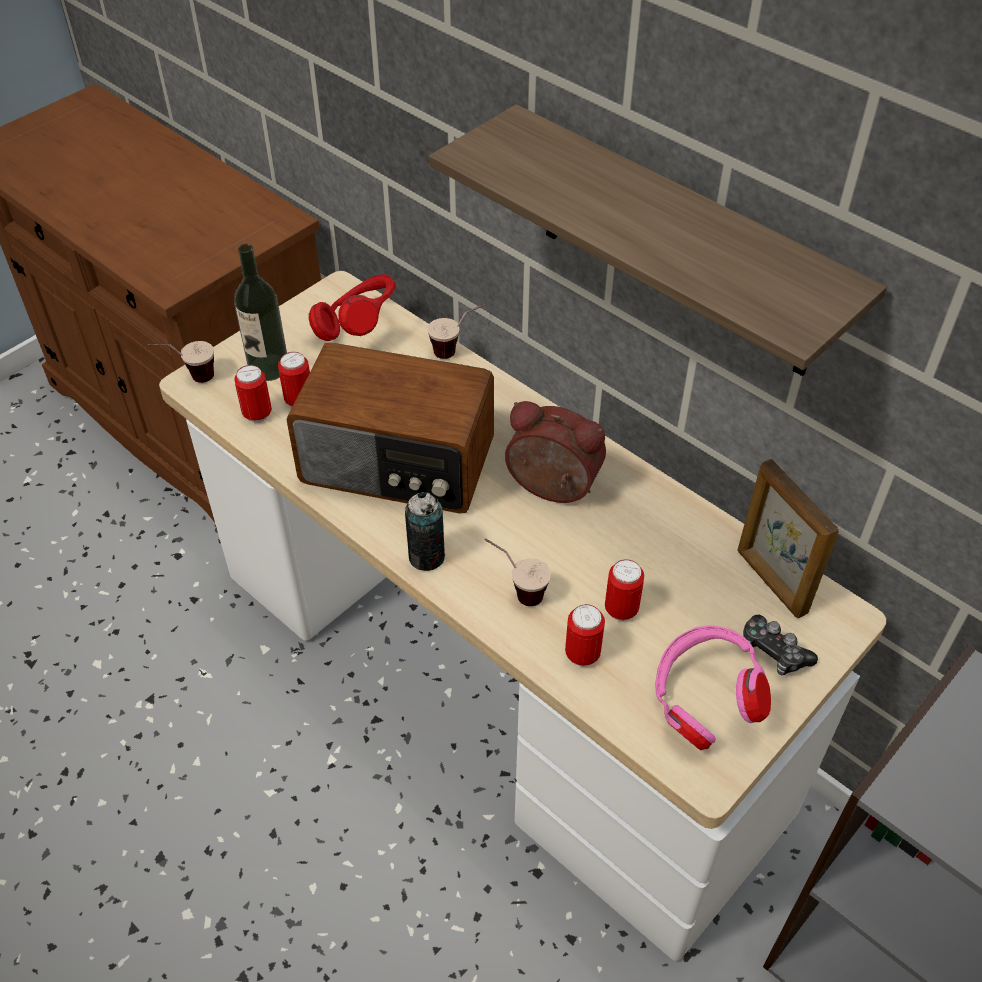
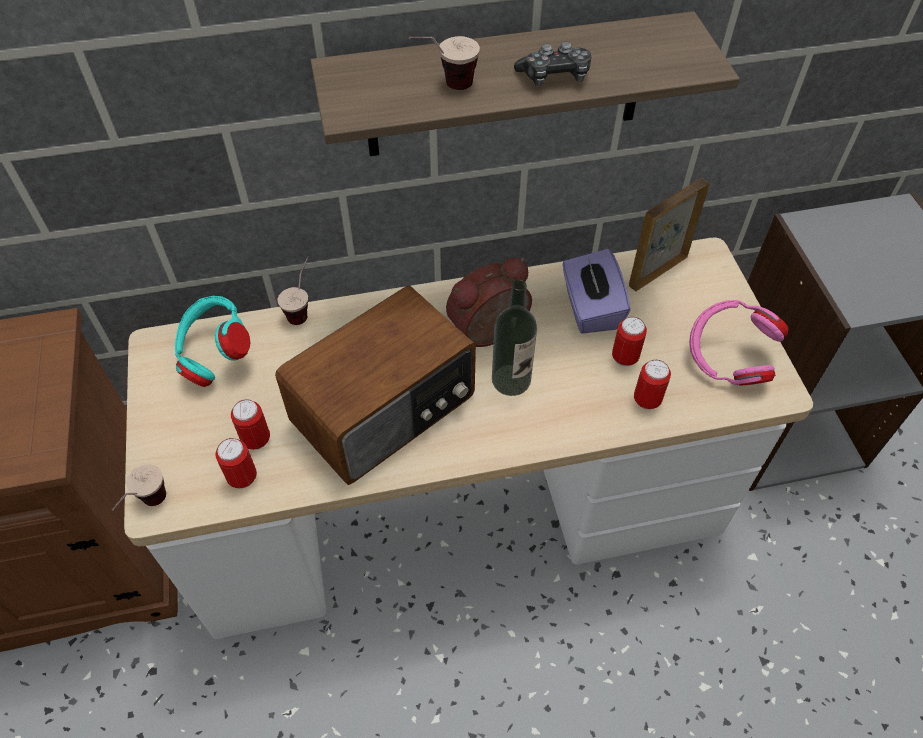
camera: 55 degrees left, 5 degrees up
bottle [234,244,287,381] -> bottle moved to [492,279,537,396]
red headphones [309,274,396,341] -> turquoise headphones [175,296,251,387]
can [405,492,445,571] -> none
cup [485,538,551,606] -> cup moved to [409,36,480,90]
picture frame [738,459,839,618] -> picture frame turned 135 degrees clockwise [629,178,710,292]
game controller [743,615,818,675] -> game controller moved to [514,42,591,86]
none -> purple tissue box [562,249,630,333]

